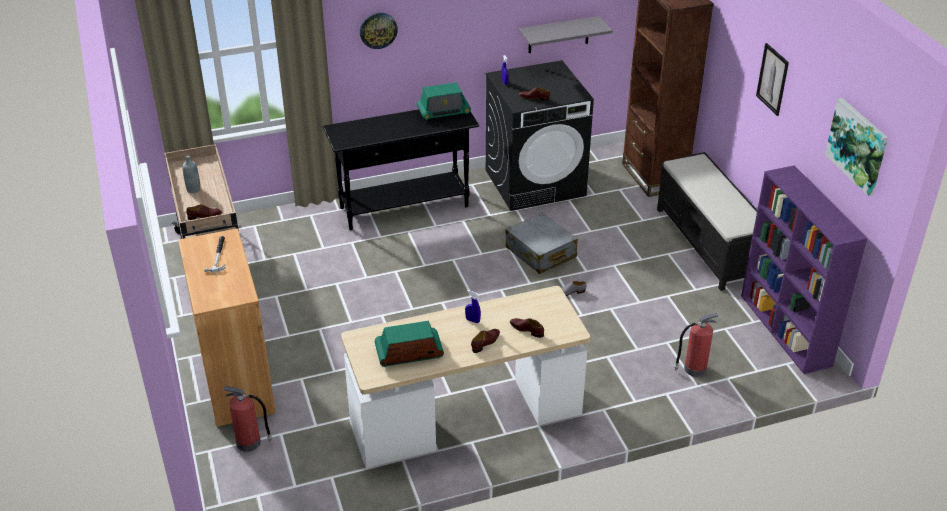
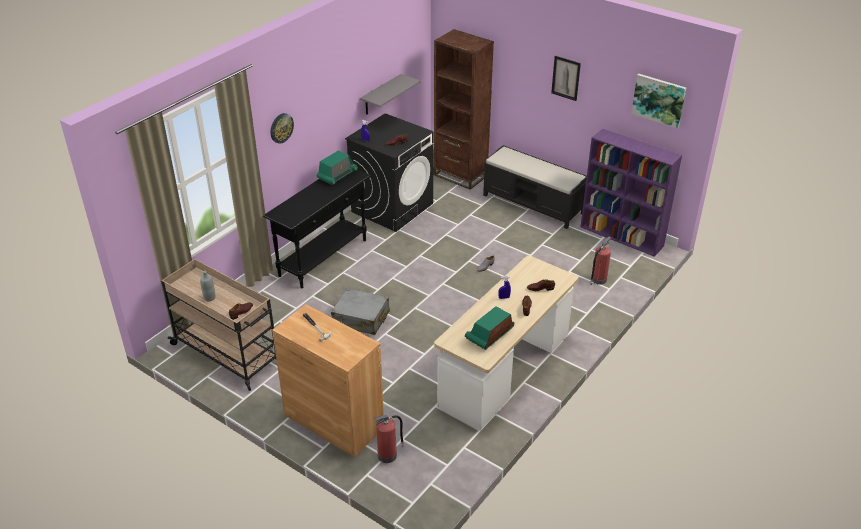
camera: 35 degrees left, 0 degrees up
grey suitcase [505,213,578,274] -> grey suitcase moved to [331,288,390,335]

